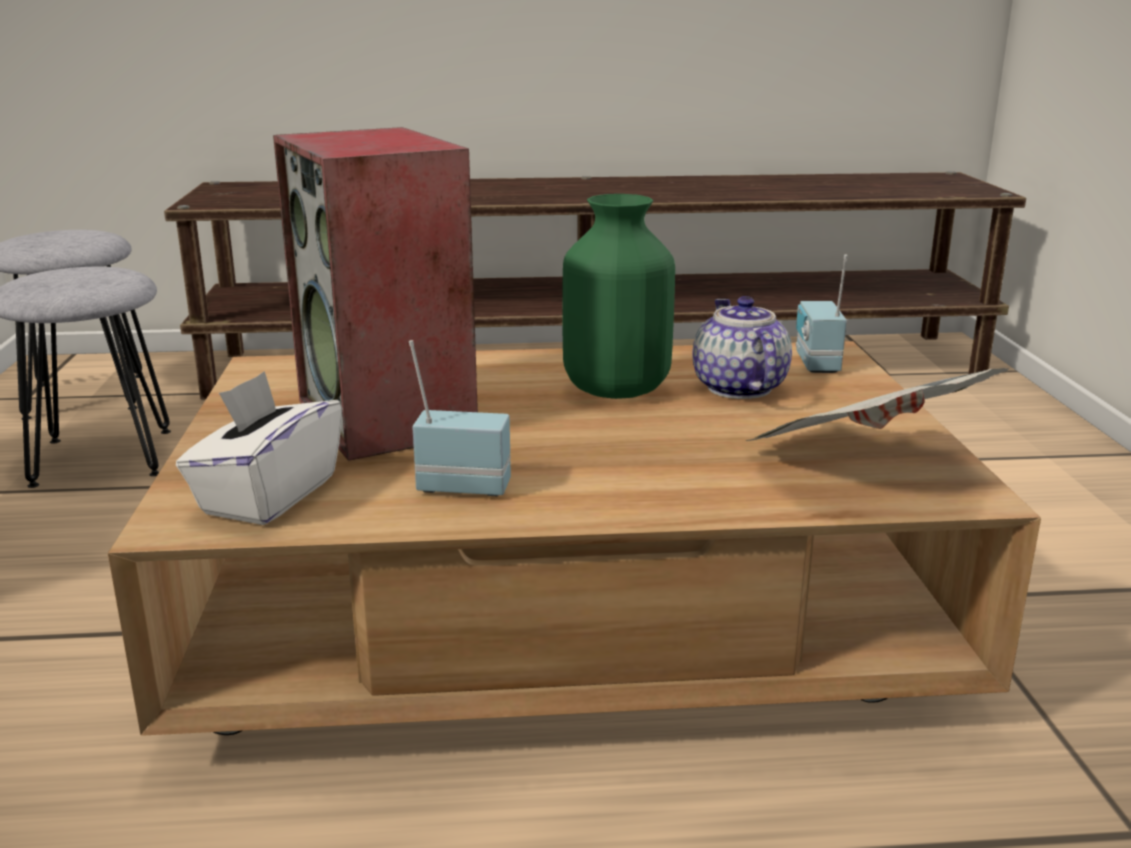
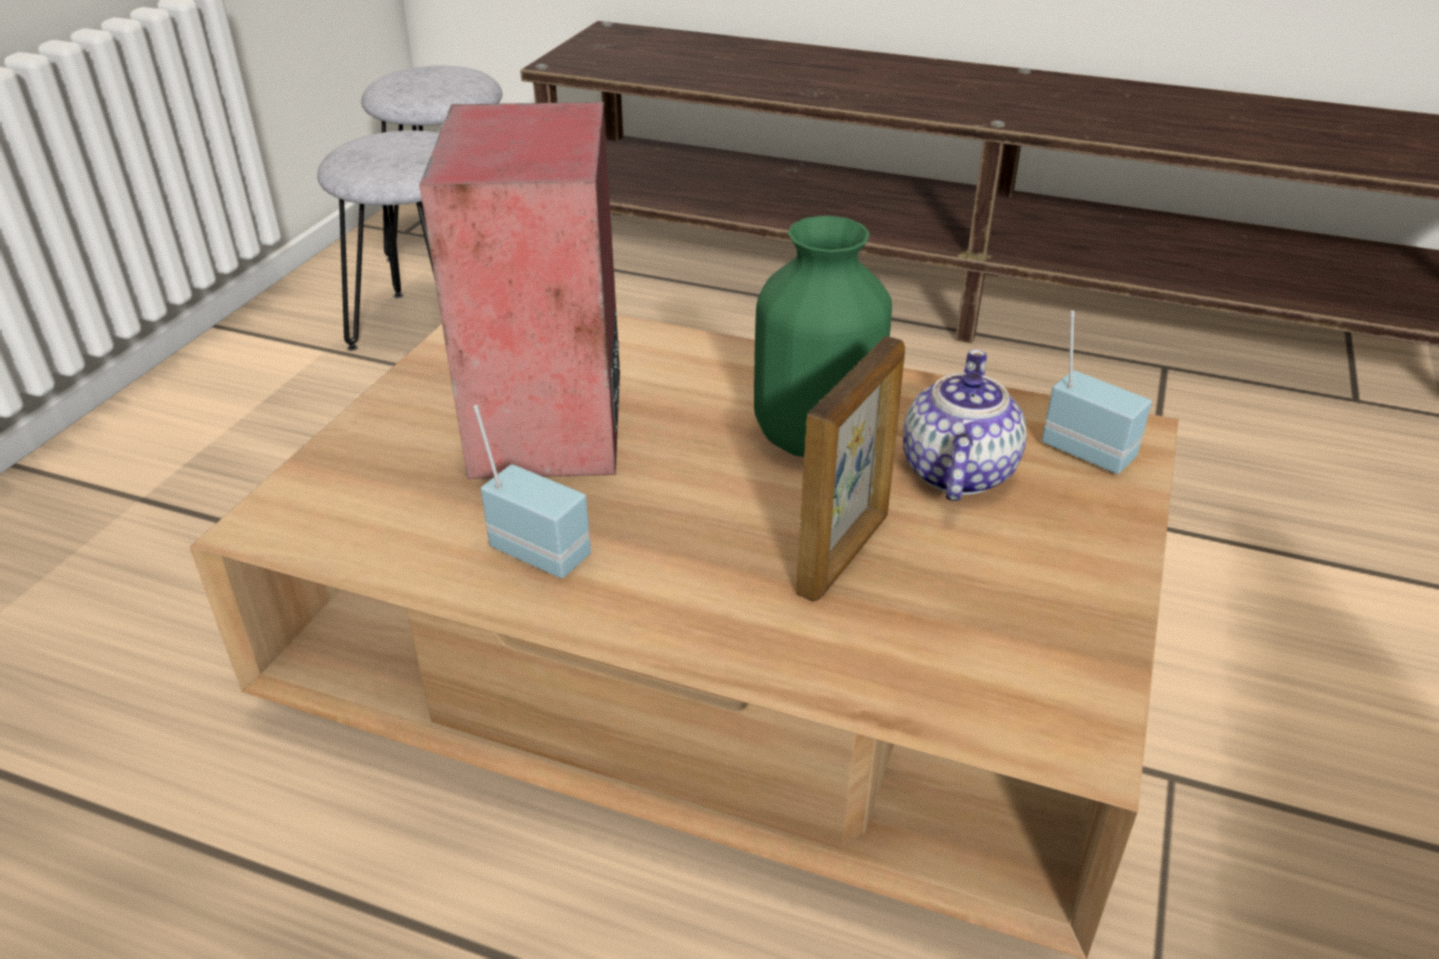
camera: 25 degrees right, 15 degrees up
white tissue box [176,371,342,525] -> none
newspaper [746,368,1009,441] -> none
radio [796,254,848,373] -> radio turned 105 degrees clockwise [1042,310,1152,474]
none -> picture frame [796,336,905,602]

